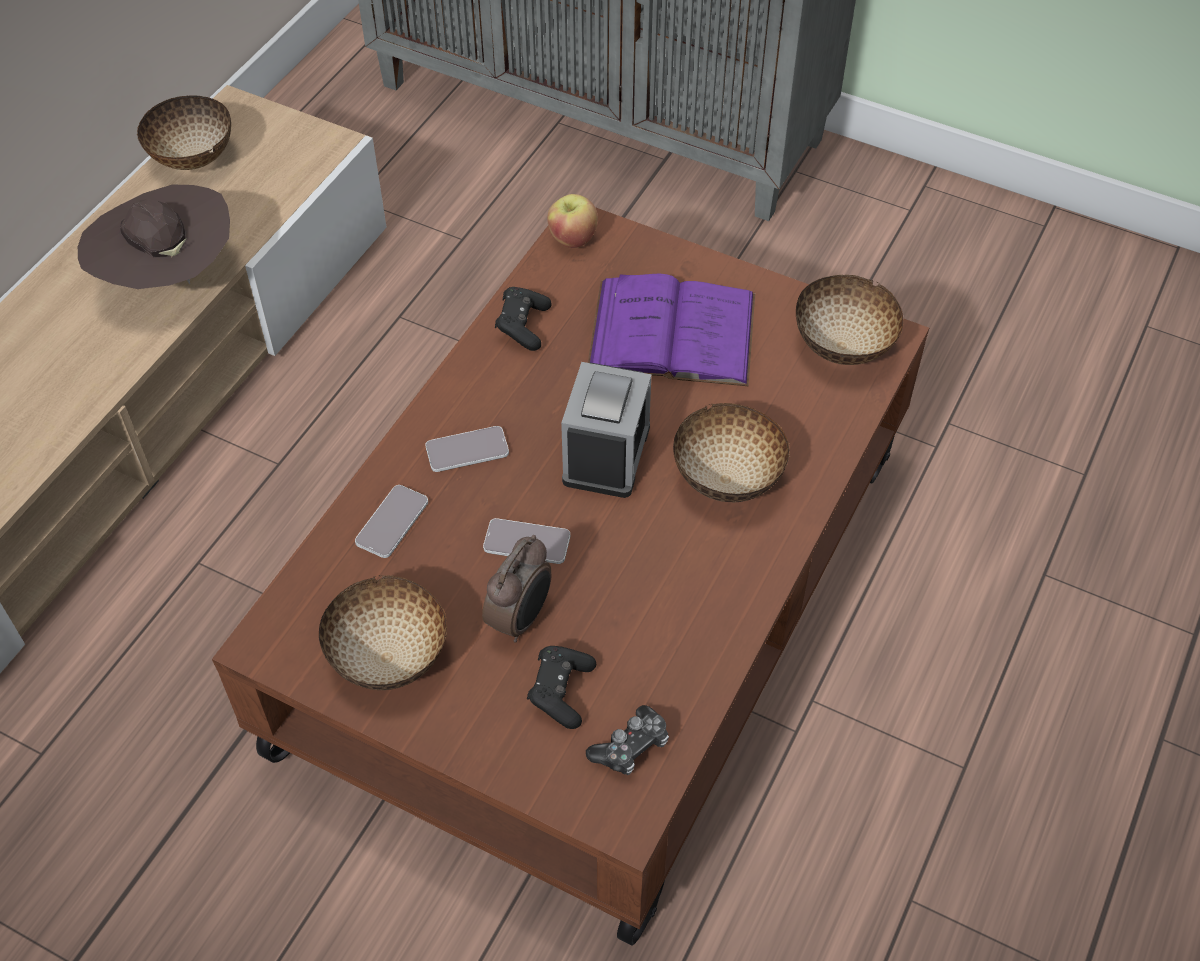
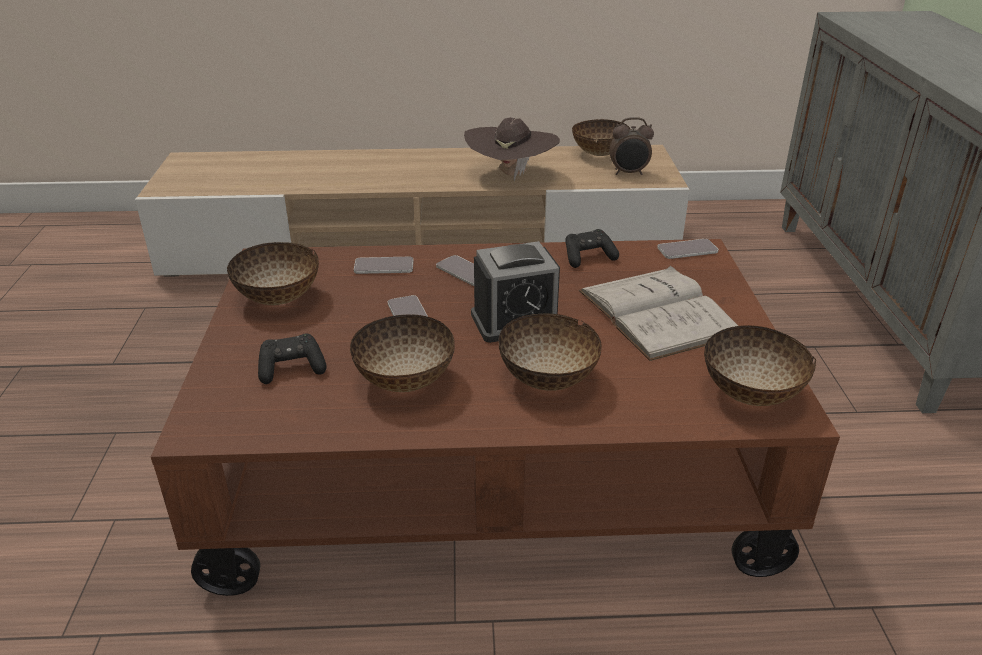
camera: 60 degrees right, 20 degrees down
alarm clock [482,535,551,643] -> alarm clock moved to [609,117,654,175]
apple [547,194,598,248] -> phone [657,239,719,259]
game controller [586,705,669,775] -> none
purple book [588,274,755,386] -> white book [579,266,738,361]
none -> bowl [350,314,455,392]

